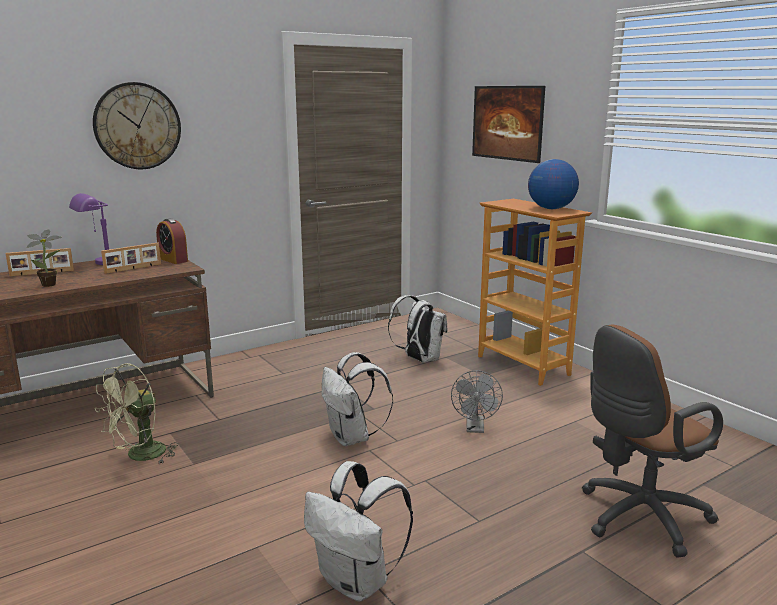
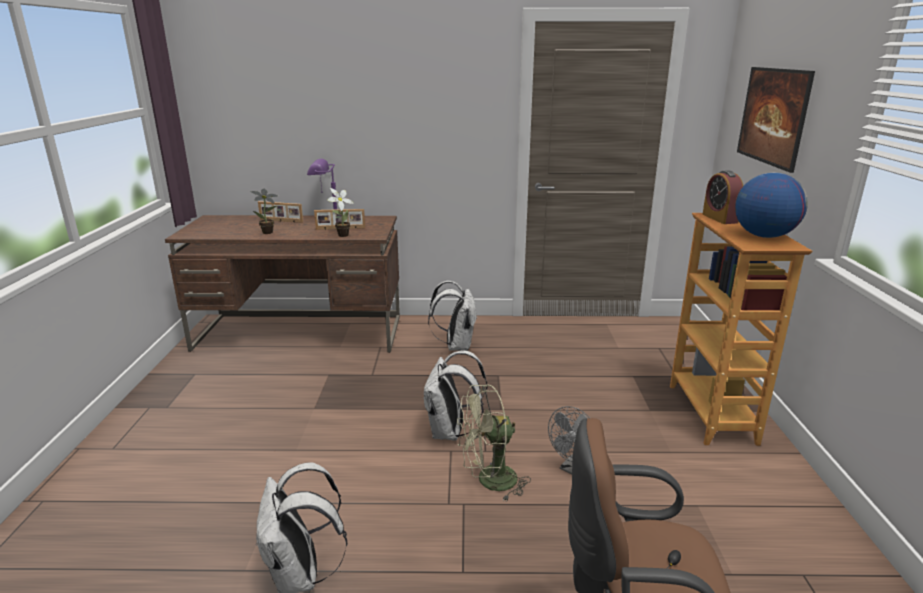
camera: 35 degrees right, 5 degrees up
wall clock [93,82,181,169] -> none
green fan [95,363,179,464] -> green fan moved to [457,384,531,501]
alarm clock [156,218,188,264] -> alarm clock moved to [702,170,743,224]
white backpack [388,295,447,363] -> white backpack moved to [428,281,477,351]
none -> potted plant [327,188,354,237]

